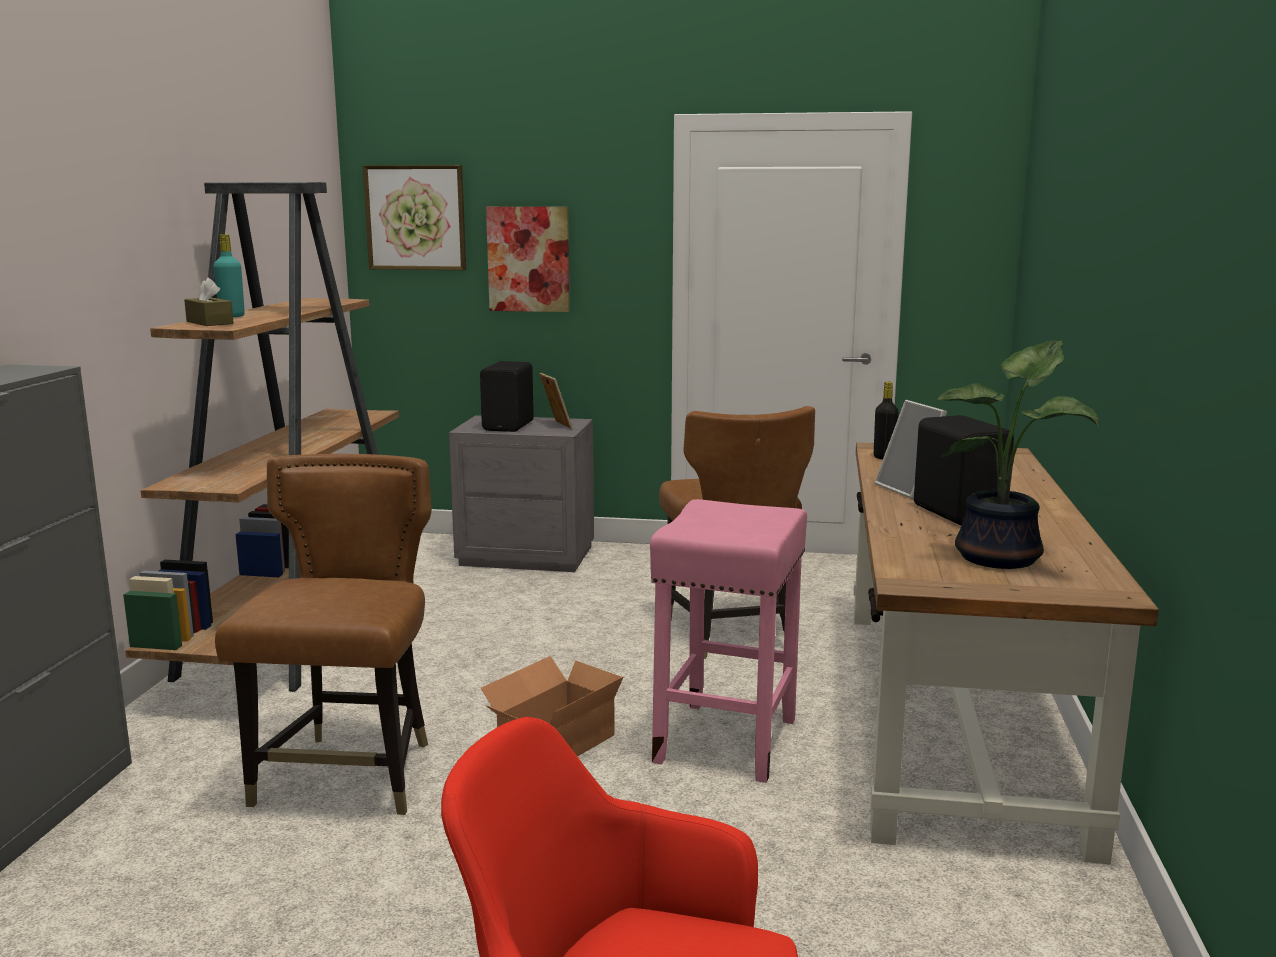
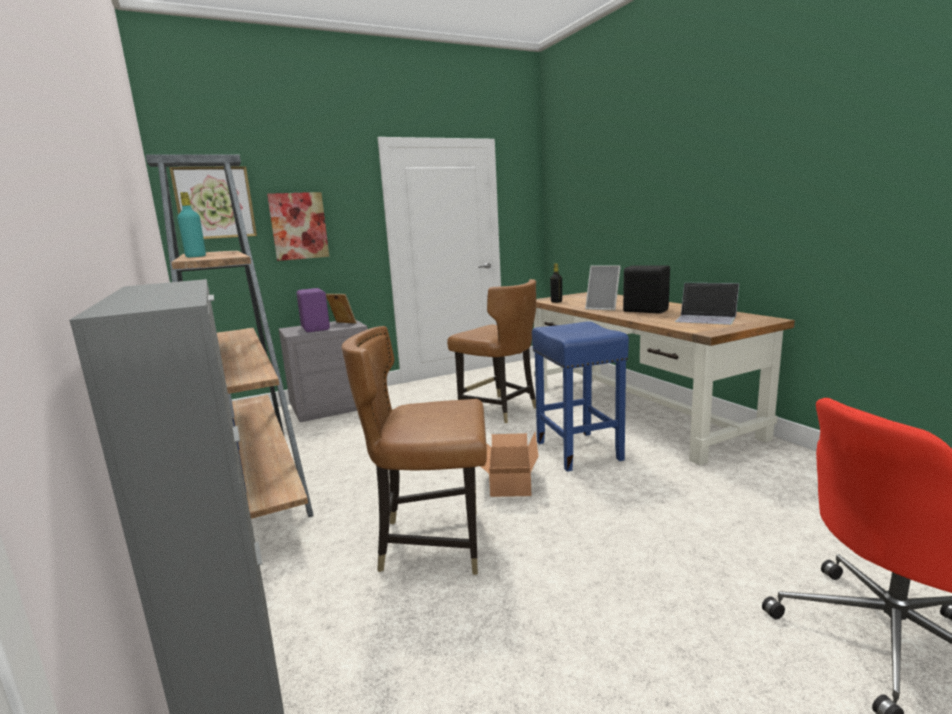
camera: 35 degrees left, 0 degrees up
brown tissue box [184,277,234,326] -> none
brown chair [215,454,432,815] -> brown chair turned 60 degrees counterclockwise [341,326,487,575]
black speaker [480,361,534,432] -> purple speaker [296,288,330,332]
pink stool [650,499,807,783] -> blue stool [532,321,629,472]
potted plant [937,340,1100,569] -> laptop [675,283,739,325]

